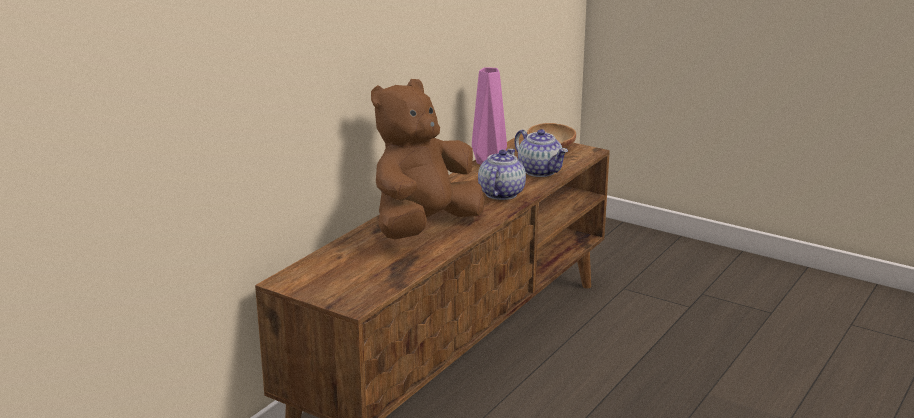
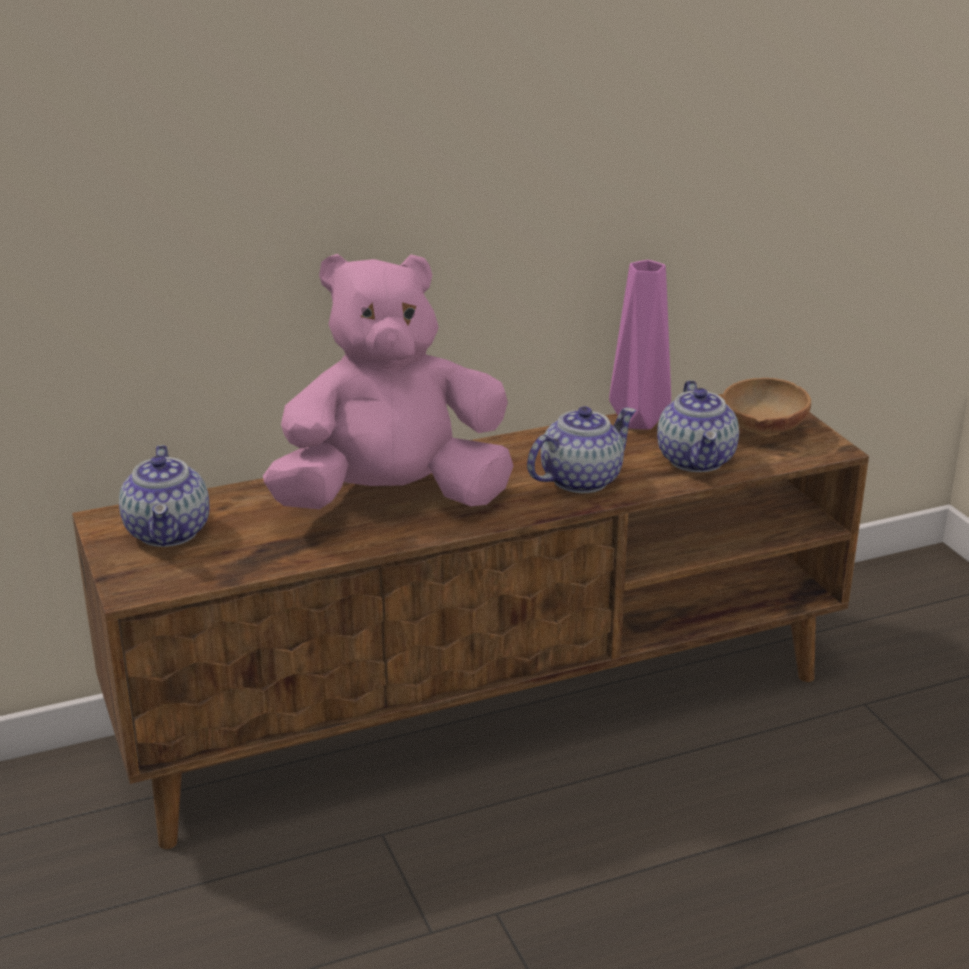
camera: 35 degrees right, 5 degrees up
brown plush toy [371,79,485,239] -> pink plush toy [263,254,513,509]
none -> teapot [119,445,210,547]

